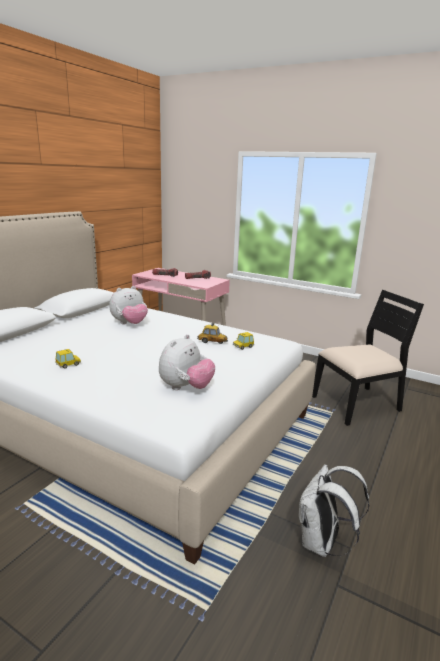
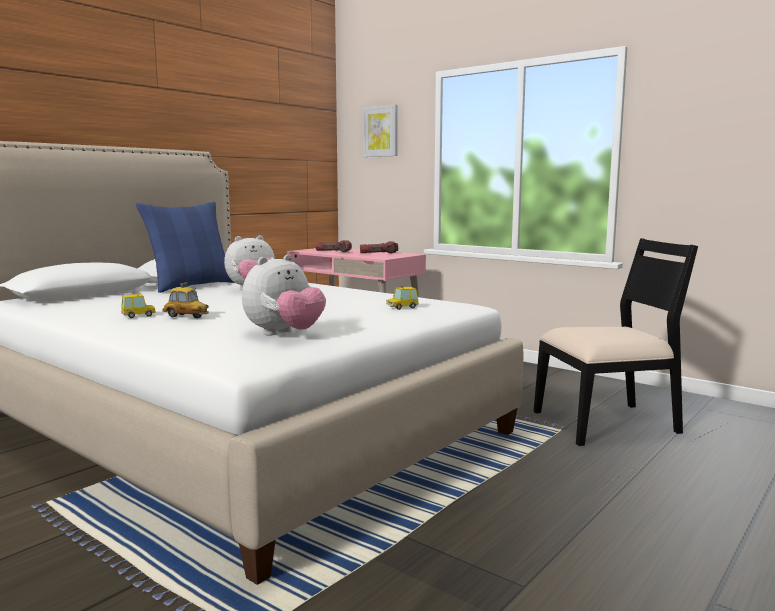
camera: 10 degrees right, 10 degrees down
toy car [197,323,228,344] -> toy car moved to [162,282,209,318]
white backpack [299,464,370,557] -> none
none -> blue pillow [136,202,235,293]
none -> picture [363,104,398,157]

